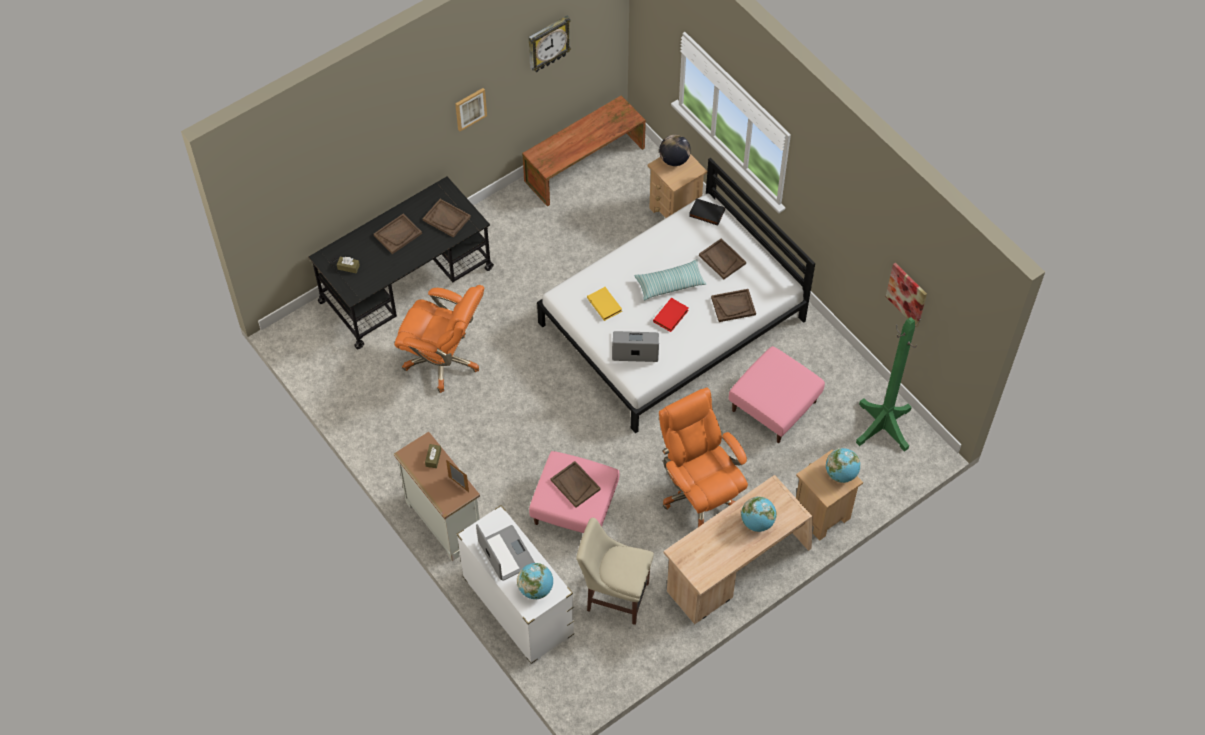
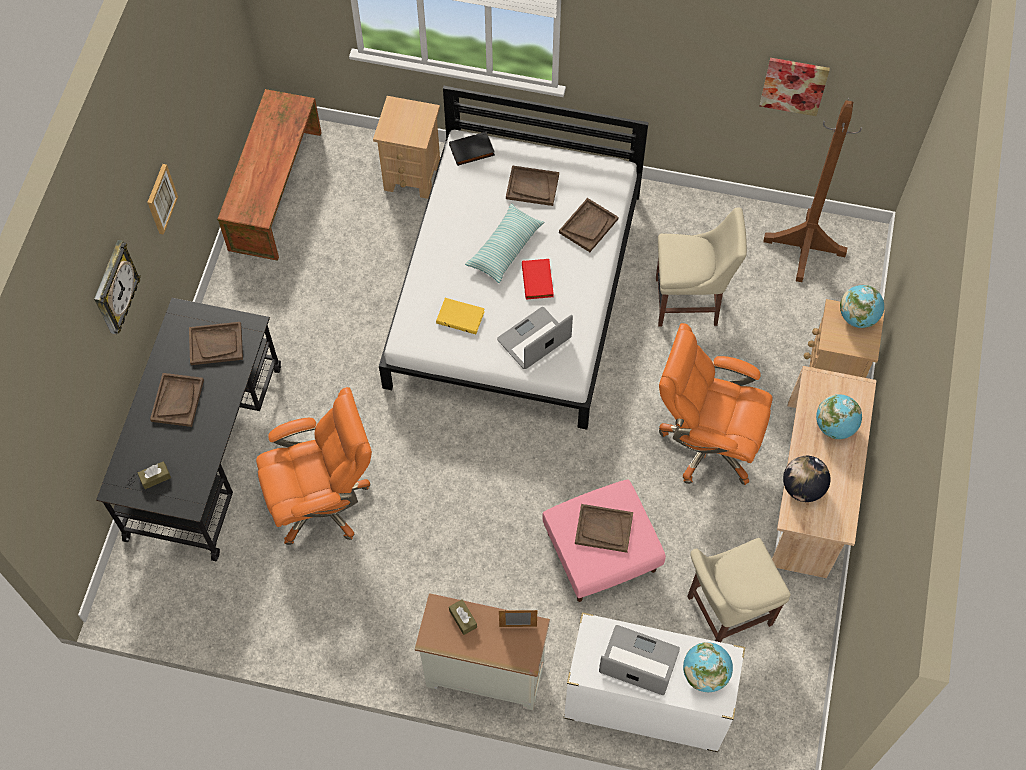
camera: 40 degrees left, 5 degrees up
wall clock [529,15,571,72] -> wall clock moved to [94,240,141,334]
globe [659,135,691,166] -> globe moved to [783,456,830,502]
pink ottoman [729,346,825,443] -> beige chair [656,207,747,326]
green clothes rack [856,317,921,452] -> brown clothes rack [763,98,862,282]

